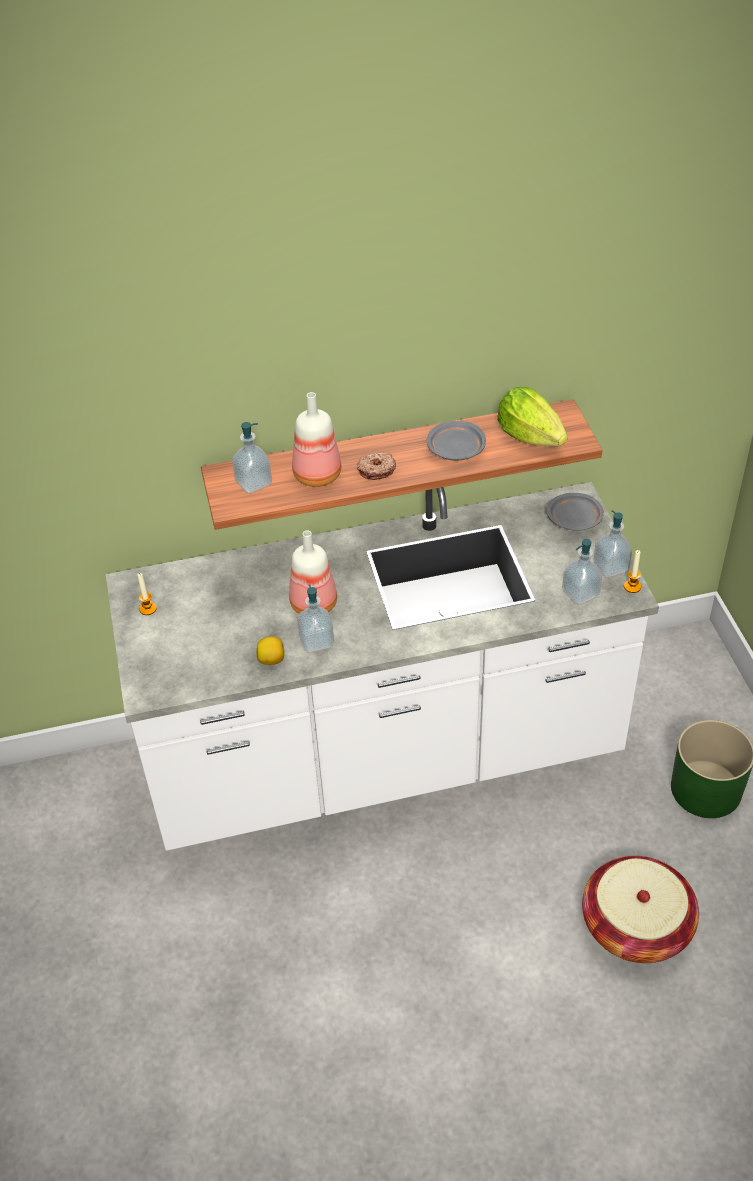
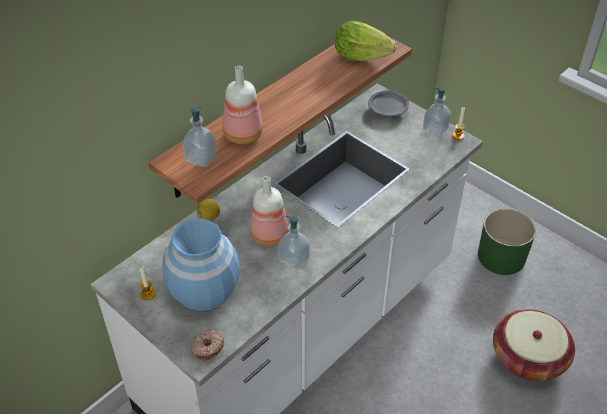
camera: 35 degrees left, 0 degrees up
lemon [256,636,284,665] -> lemon moved to [197,199,220,221]
donut [357,452,396,480] -> donut moved to [191,330,224,360]
grey plate [427,421,486,461] -> none
soap dispenser [562,539,602,605] -> none
none -> blue vase [163,219,240,312]

